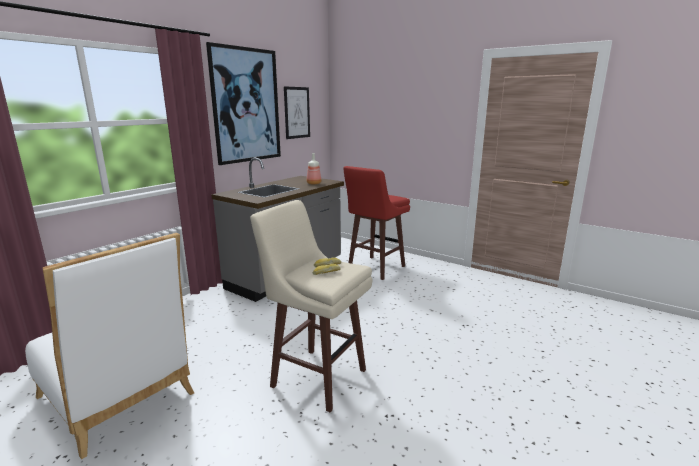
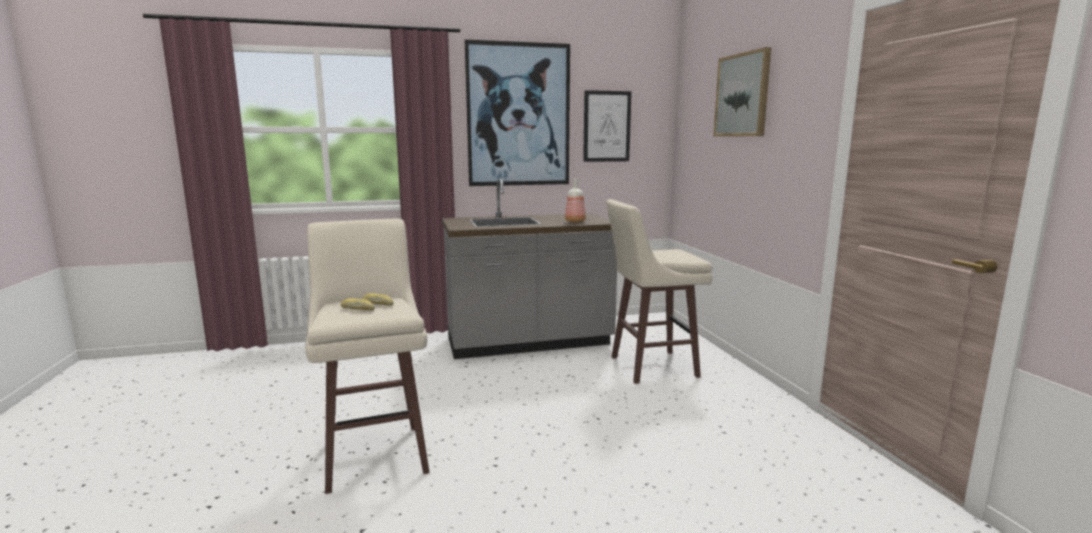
camera: 40 degrees right, 5 degrees down
white chair [25,233,194,459] -> none
red stool [343,166,410,280] -> beige stool [606,199,712,384]
none -> picture [714,47,771,136]

